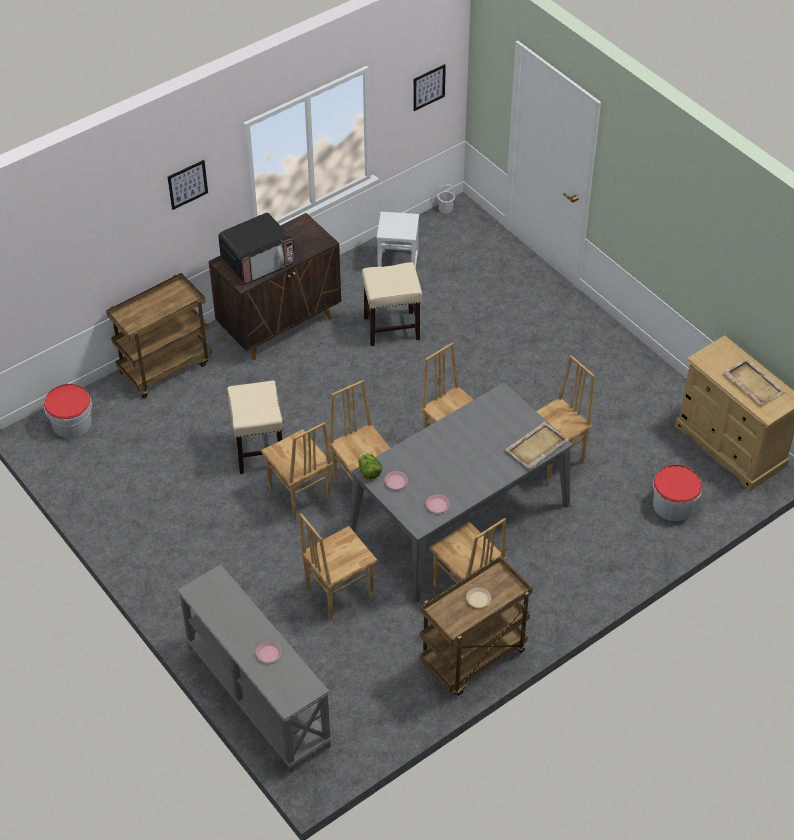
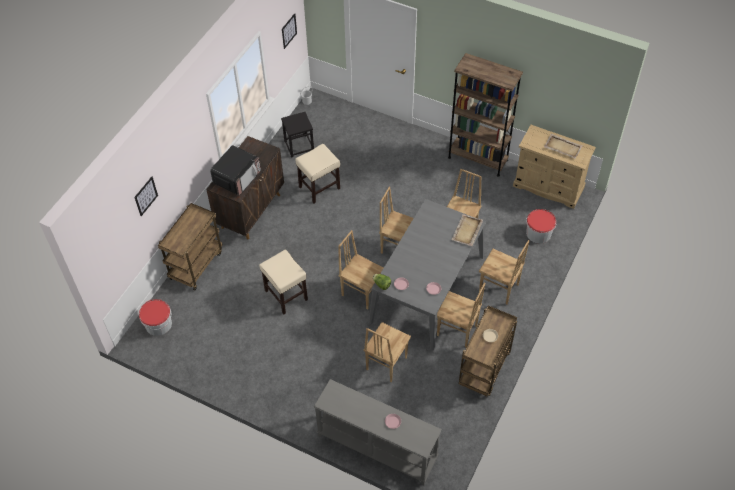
camera: 25 degrees left, 5 degrees up
picture [168,160,208,210] -> picture moved to [134,177,158,216]
brown chair [261,422,332,520] -> brown chair moved to [479,240,529,304]
white stool [377,212,419,268] -> black stool [281,112,314,158]
none -> brown bookcase [448,53,523,177]

